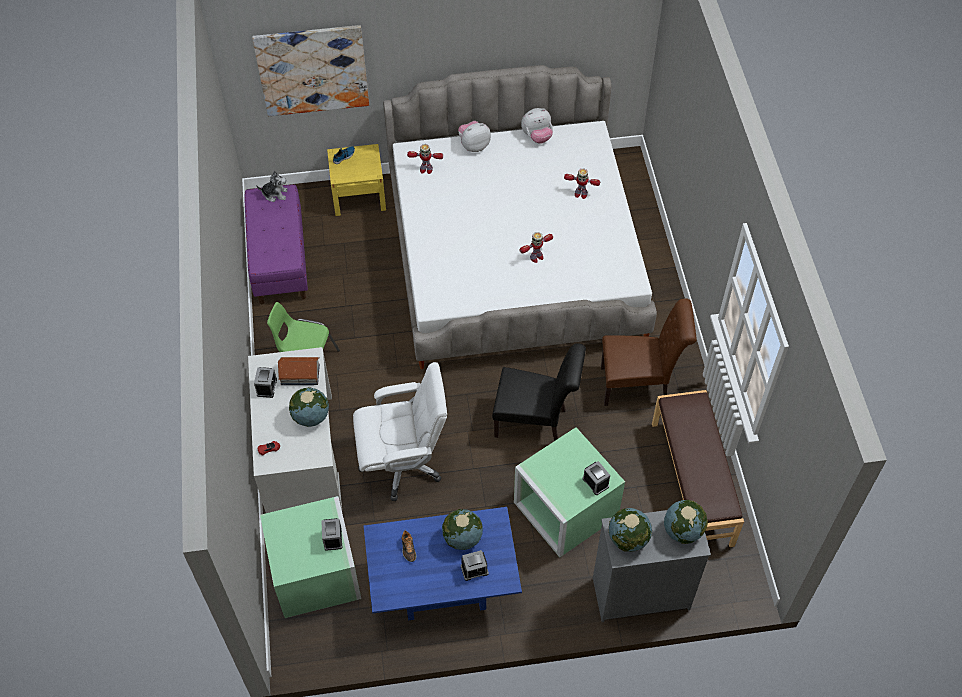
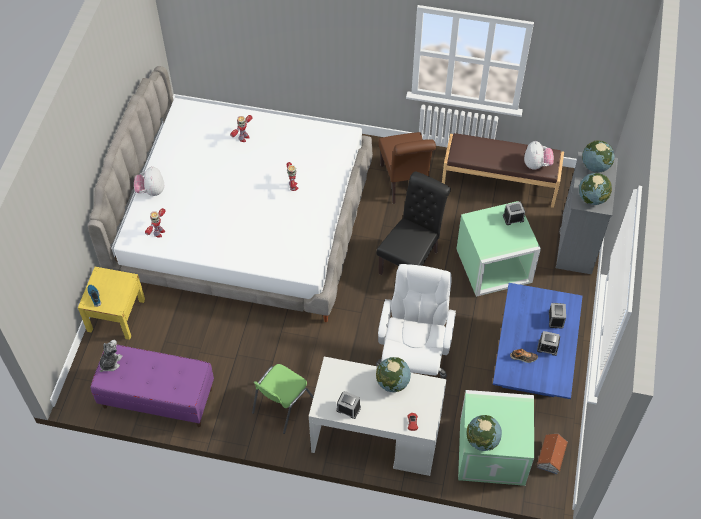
camera: 70 degrees left, 0 degrees up
picture [252,25,369,116] -> none
toy house [278,357,320,385] -> toy house moved to [537,434,568,474]
alarm clock [321,518,342,551] -> alarm clock moved to [537,331,560,356]
globe [442,509,483,550] -> globe moved to [467,415,502,451]
plush toy [521,108,553,144] -> plush toy moved to [524,141,554,170]
brown chair [601,298,697,406] -> brown chair turned 150 degrees clockwise [379,132,436,204]

